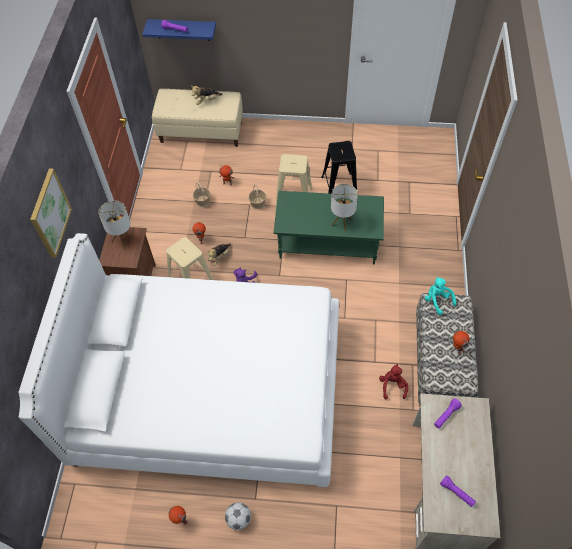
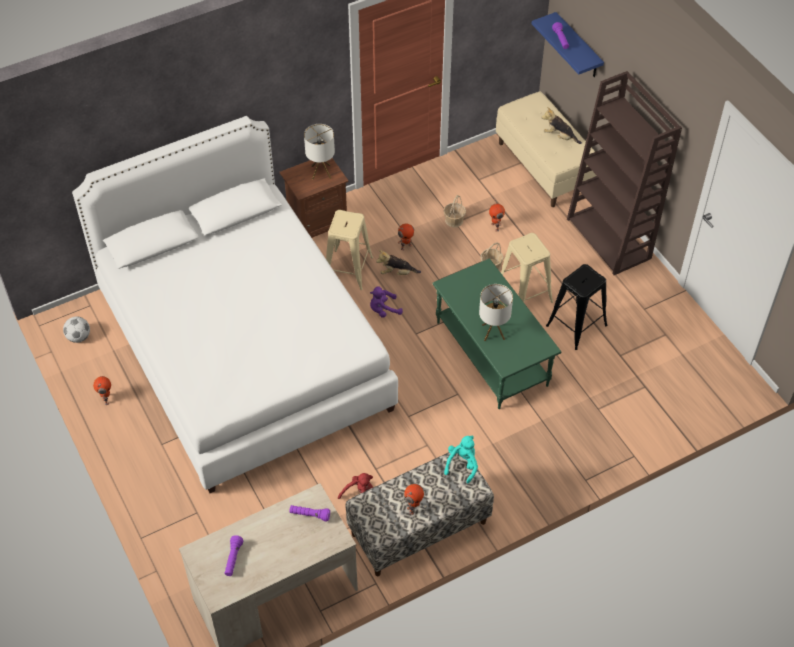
camera: 55 degrees right, 5 degrees down
picture [30,168,72,258] -> none
football [225,503,251,530] -> football moved to [63,317,90,343]
none -> brown bookcase [567,71,682,275]

